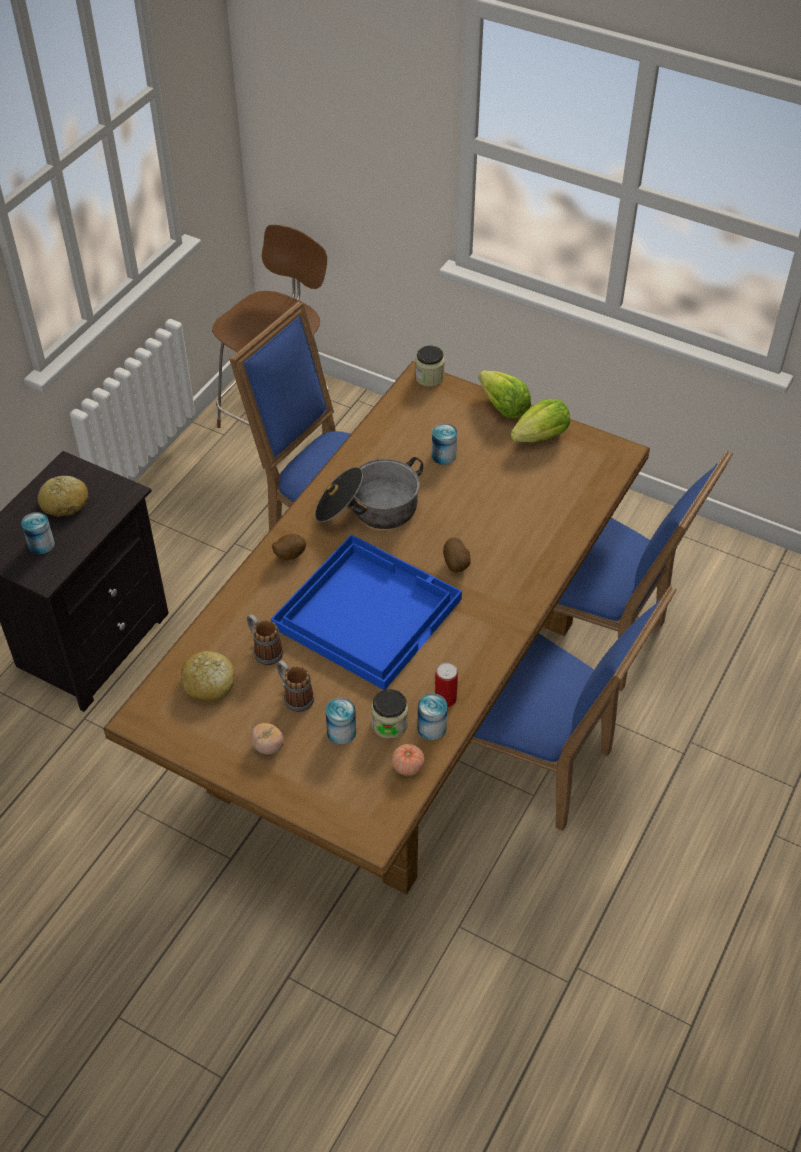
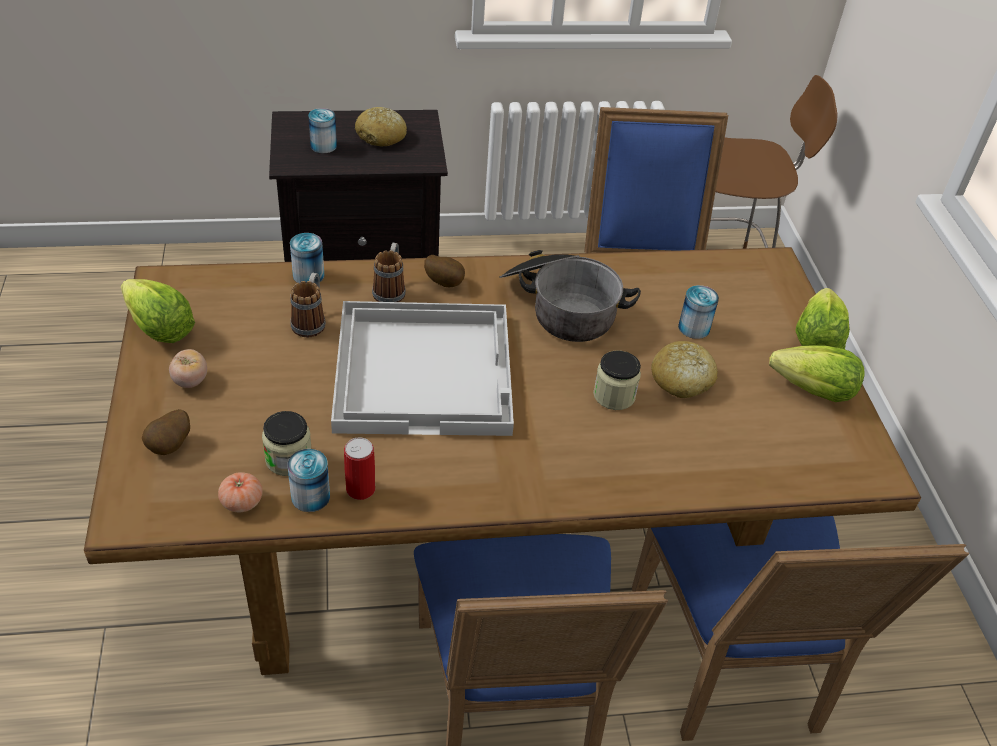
camera: 50 degrees right, 5 degrees down
bread [181,651,234,702] -> bread moved to [651,341,718,398]
blue tray [271,534,462,690] -> white tray [331,301,514,436]
mug [276,660,314,712] -> mug moved to [372,243,406,302]
can [325,698,356,745] -> can moved to [290,233,324,283]
jar [415,346,445,387] -> jar moved to [593,351,641,410]
potato [443,537,471,572] -> potato moved to [142,409,190,455]
none -> lettuce [121,279,195,343]

